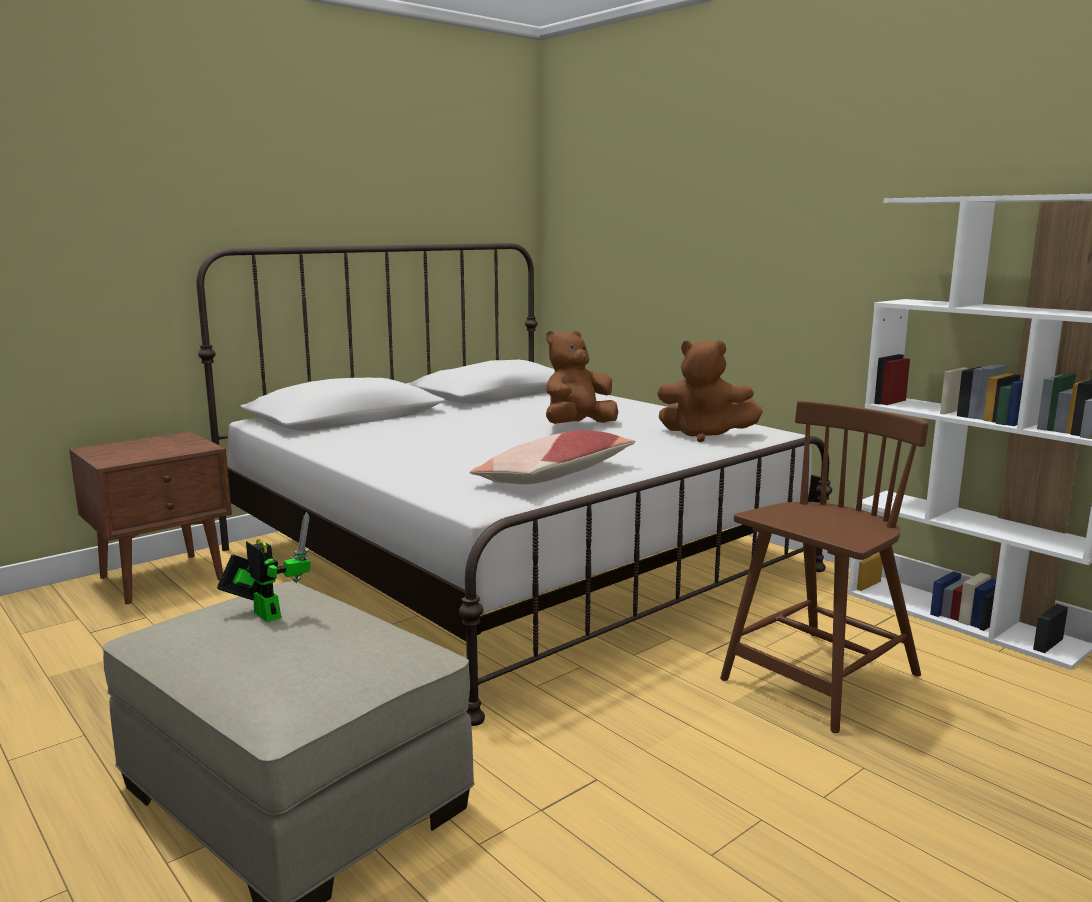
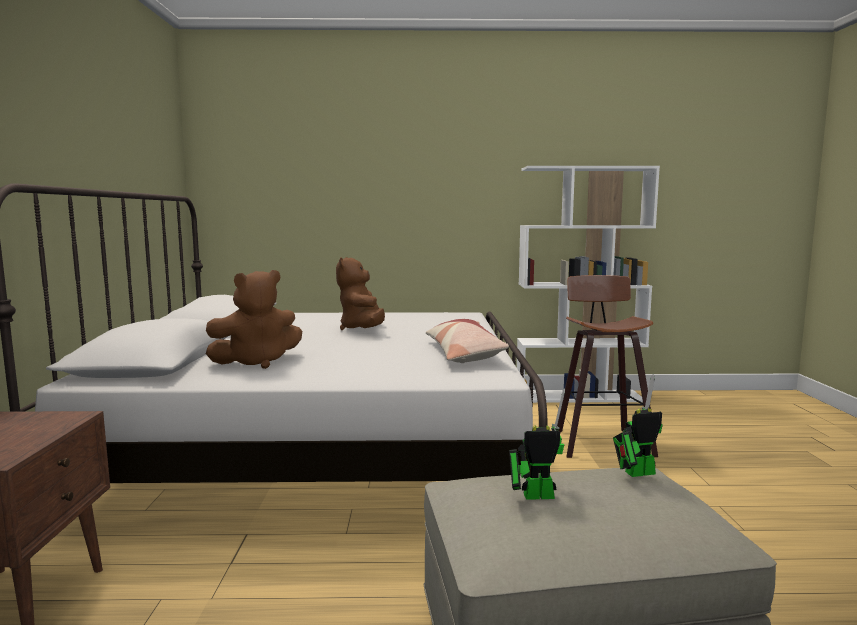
camera: 50 degrees left, 5 degrees down
brown plush toy [657,340,763,442] -> brown plush toy moved to [206,270,302,369]
brown chair [720,401,928,733] -> stool [557,275,658,458]
none -> toy robot [613,374,663,477]

